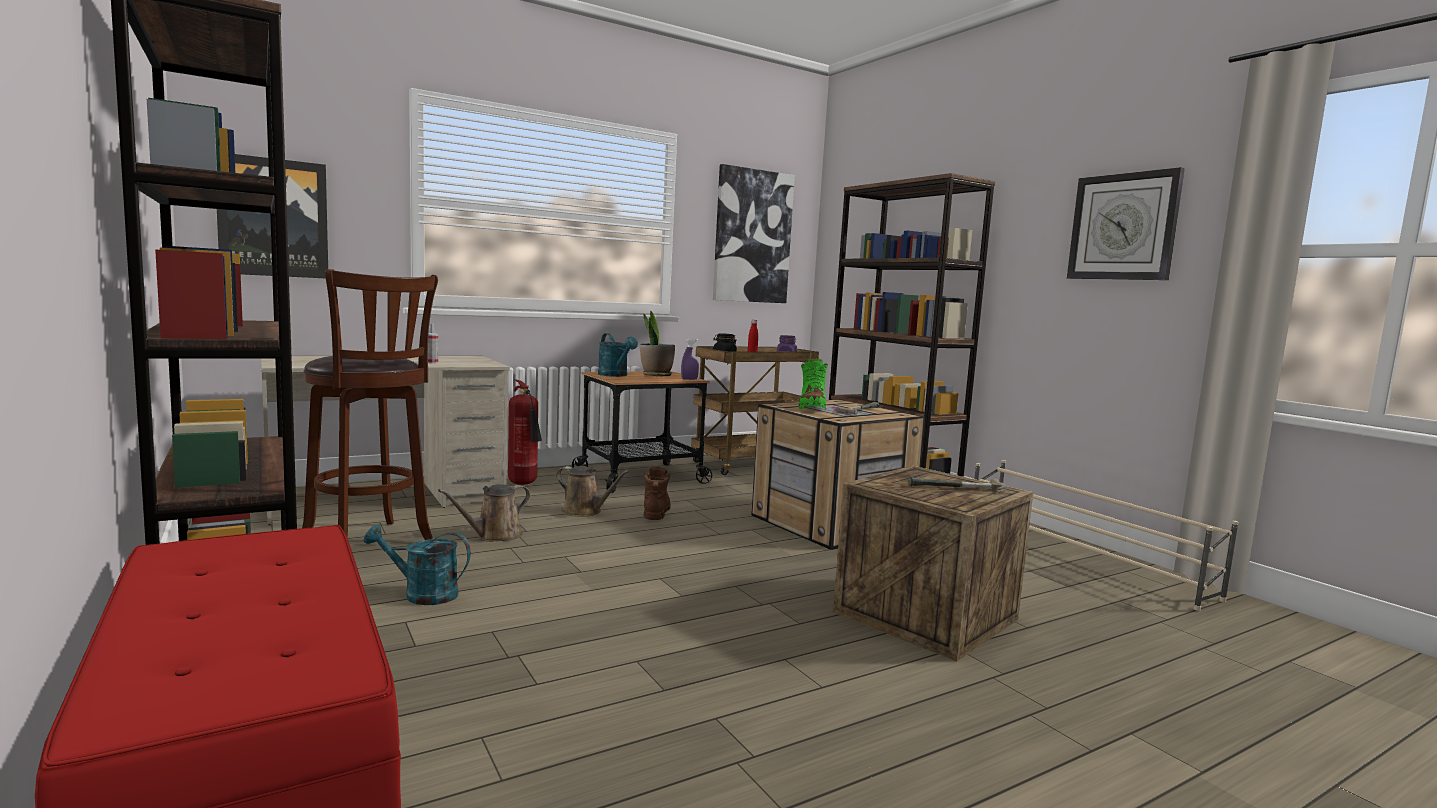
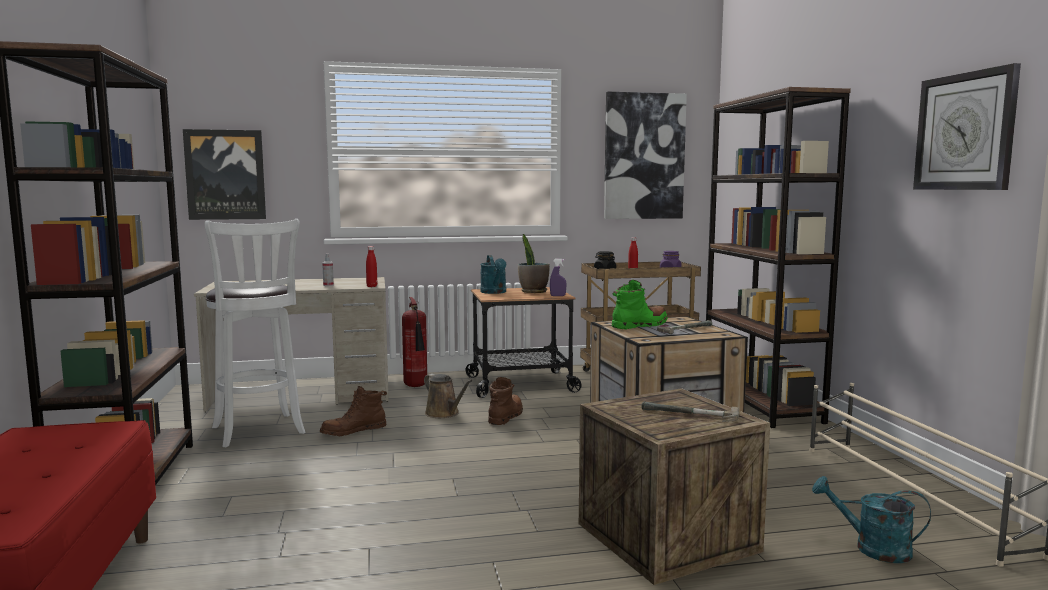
camera: 20 degrees right, 0 degrees up
brown stool [302,269,438,540] -> white stool [204,219,306,447]
turquoise watering can [363,525,471,605] -> turquoise watering can moved to [812,476,931,563]
brown watering can [438,484,530,542] -> brown boot [320,386,387,436]
green boot [798,358,828,409] -> green boot turned 150 degrees counterclockwise [612,280,668,329]
none -> red bottle [366,246,377,287]

